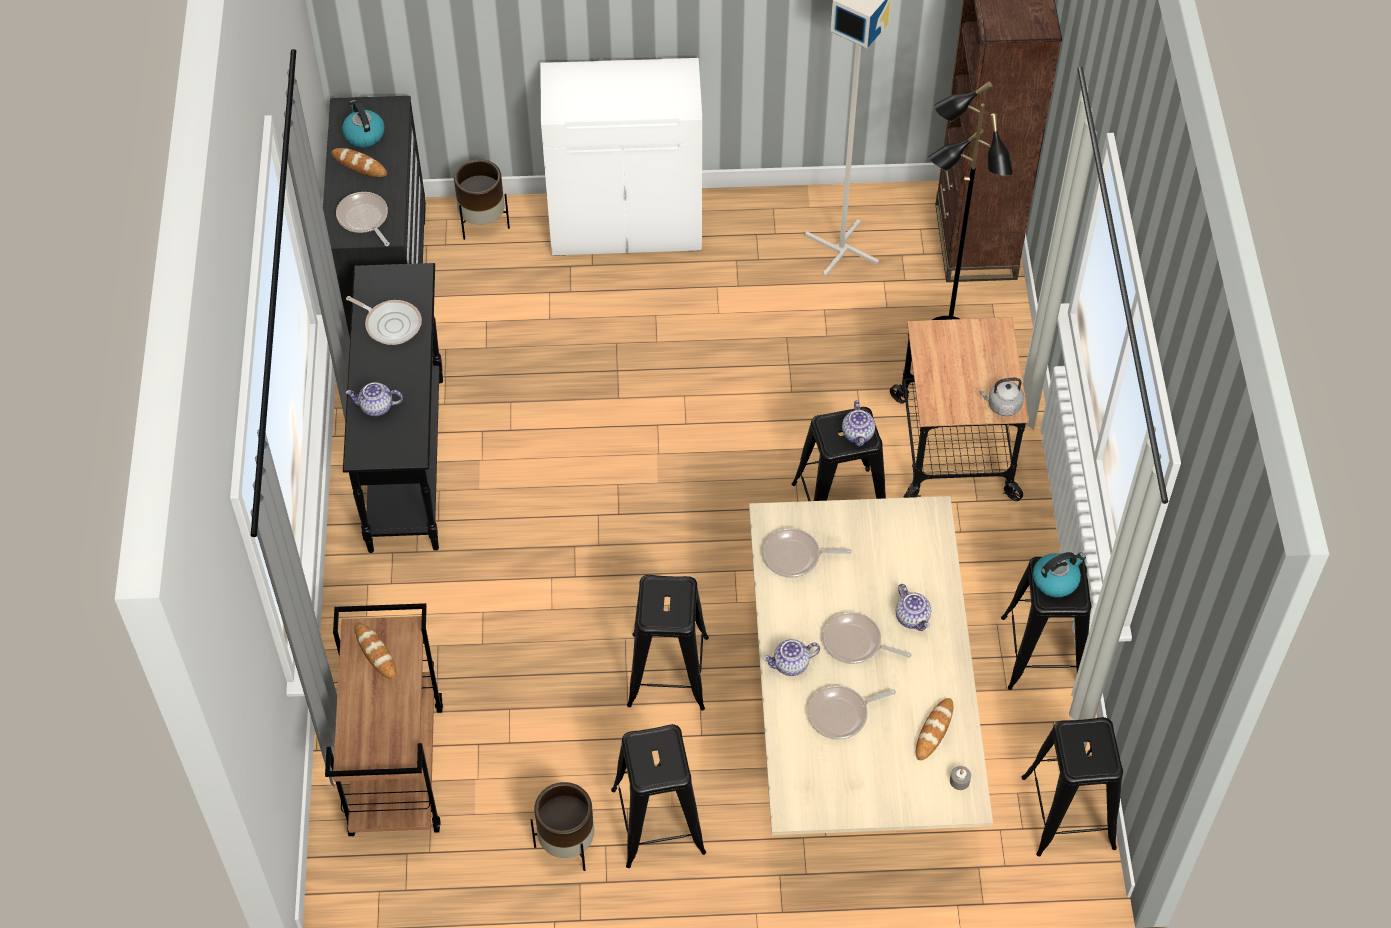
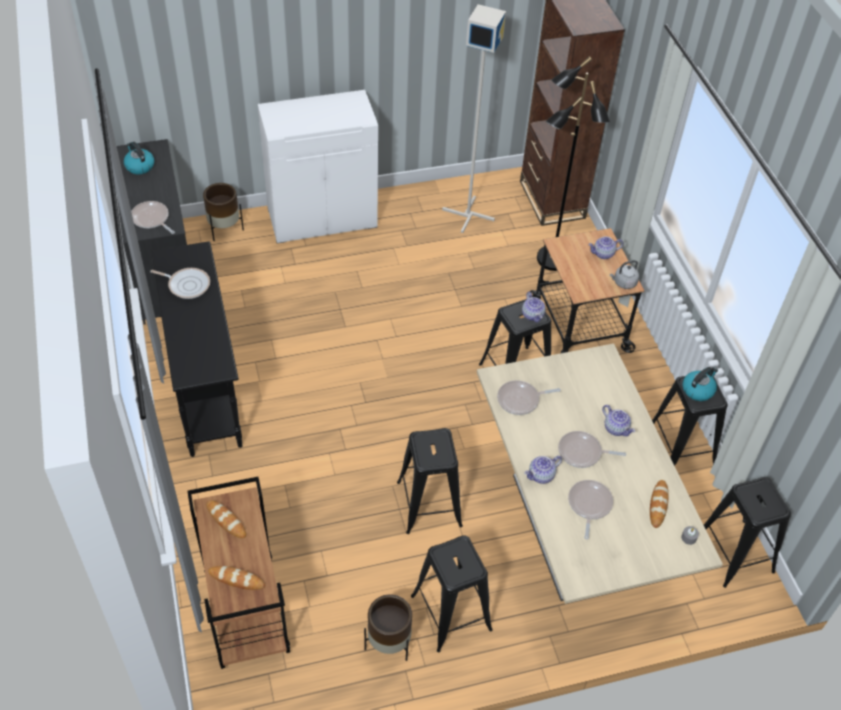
camera: 15 degrees left, 5 degrees down
bread [332,148,387,177] -> bread moved to [208,566,265,590]
teapot [346,382,403,416] -> teapot moved to [588,236,623,259]
frying pan [808,686,896,740] -> frying pan turned 135 degrees clockwise [568,480,613,540]

